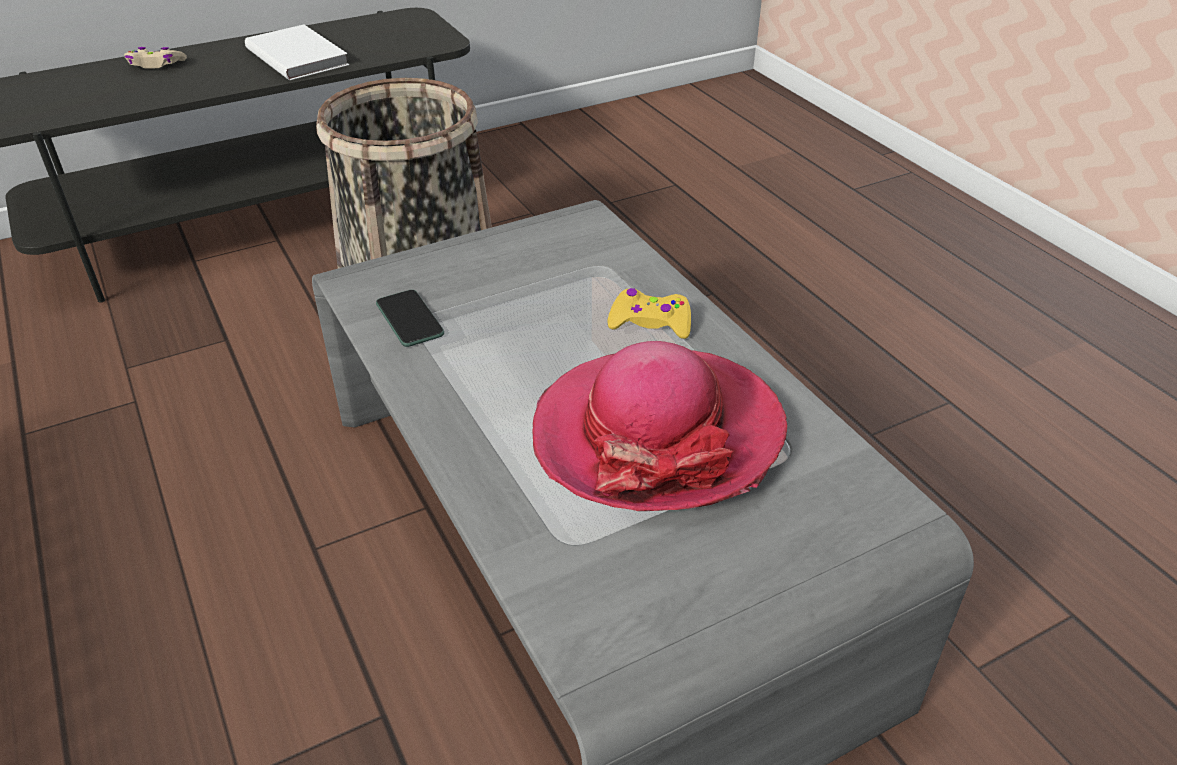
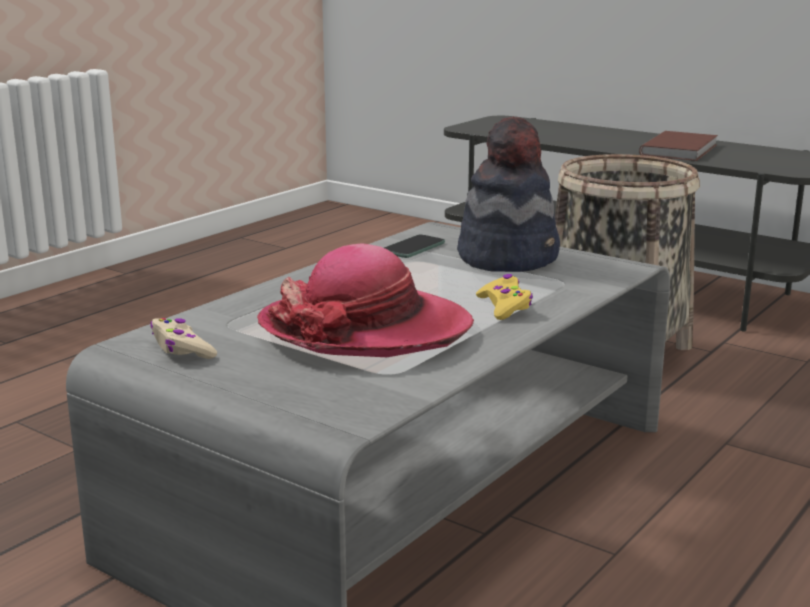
camera: 65 degrees right, 20 degrees down
beige game controller [124,47,187,69] -> beige game controller moved to [150,318,217,359]
white book [245,24,349,80] -> brown book [639,131,718,161]
none -> hat [457,116,560,272]

